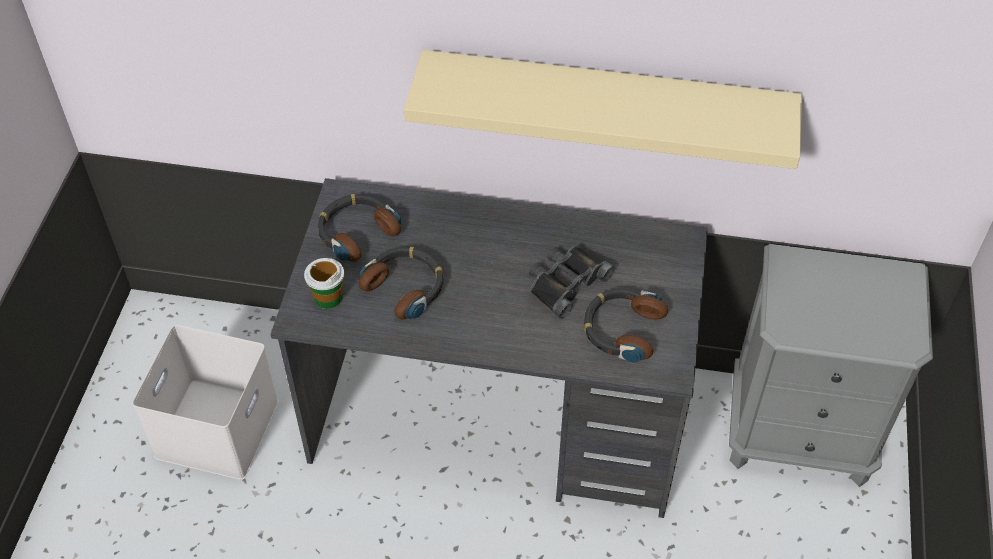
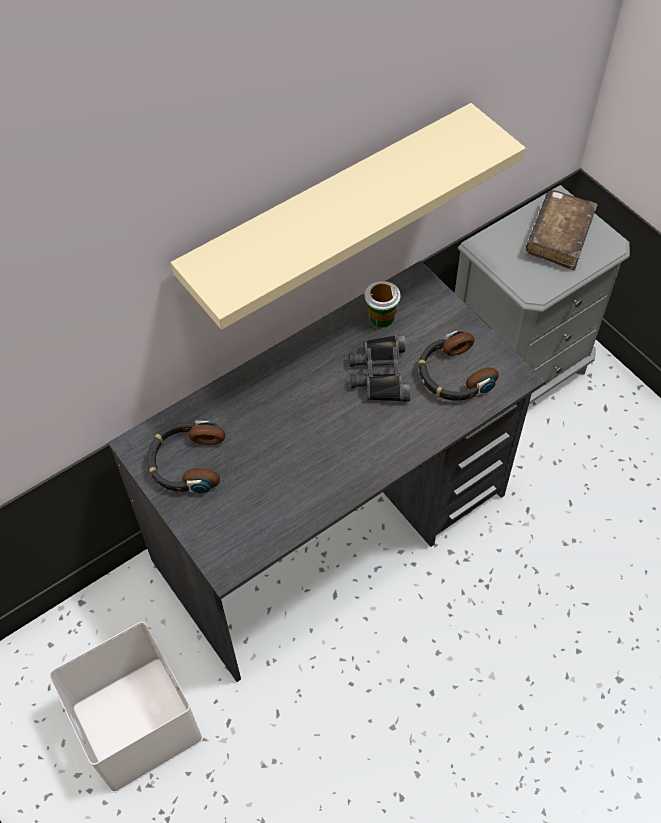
camera: 45 degrees left, 5 degrees up
cup [304,258,344,309] -> cup moved to [365,281,401,328]
headphones [358,246,444,320] -> none
none -> brown book [526,190,597,271]

